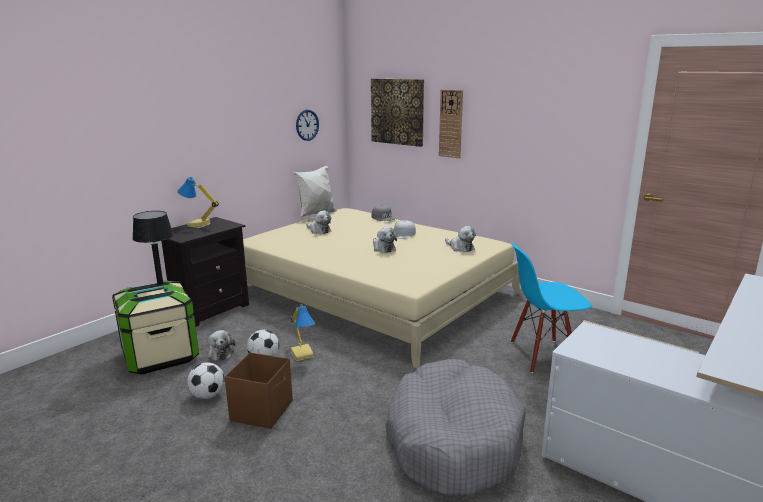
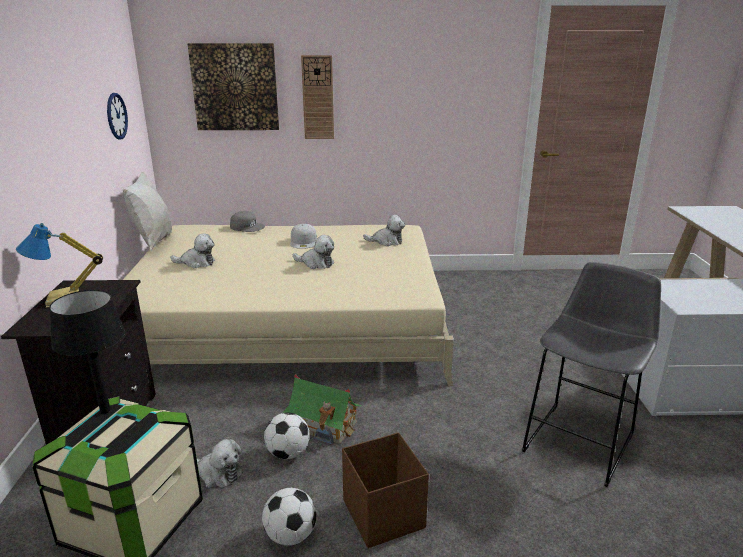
camera: 40 degrees left, 5 degrees up
table lamp [291,304,316,361] -> toy house [283,374,362,444]
grey dog bed [385,359,526,497] -> grey stool [522,262,661,487]
blue chair [511,243,591,373] -> none

